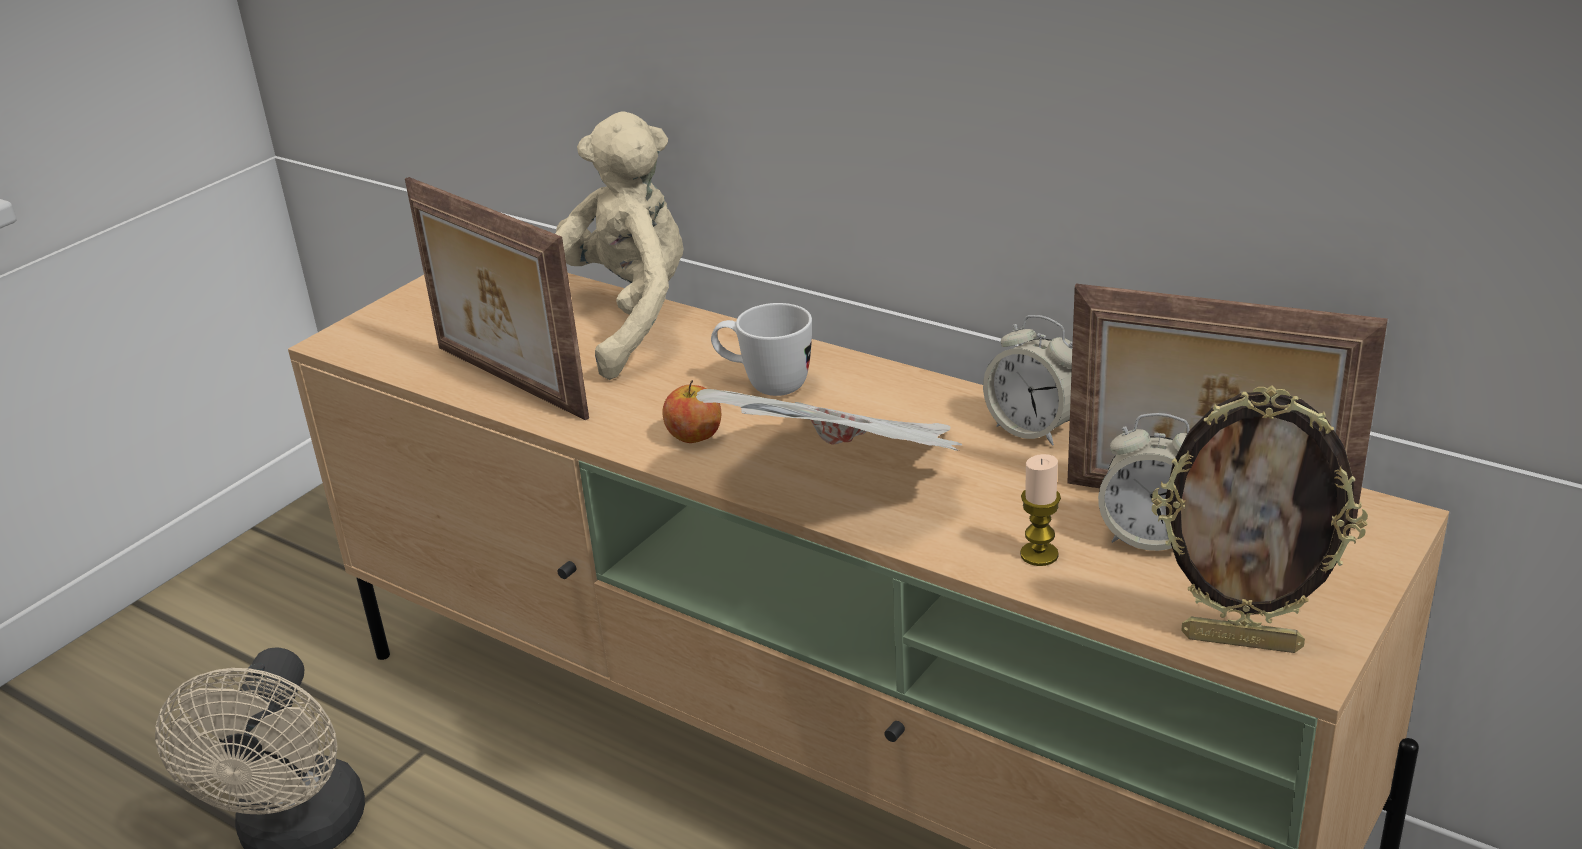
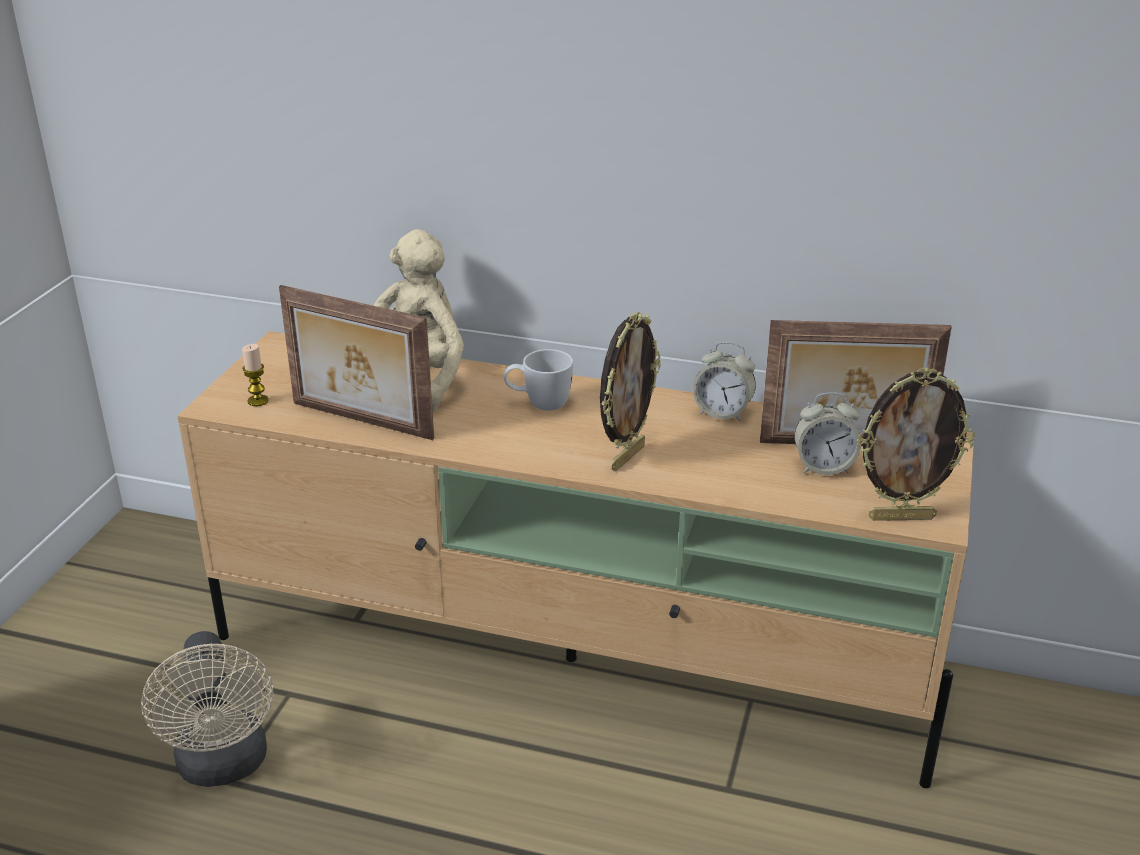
camera: 20 degrees left, 0 degrees up
apple [662,380,721,443] -> none
newspaper [696,389,963,451] -> picture frame [600,312,661,471]
candle [1020,454,1061,566] -> candle moved to [242,344,269,406]

